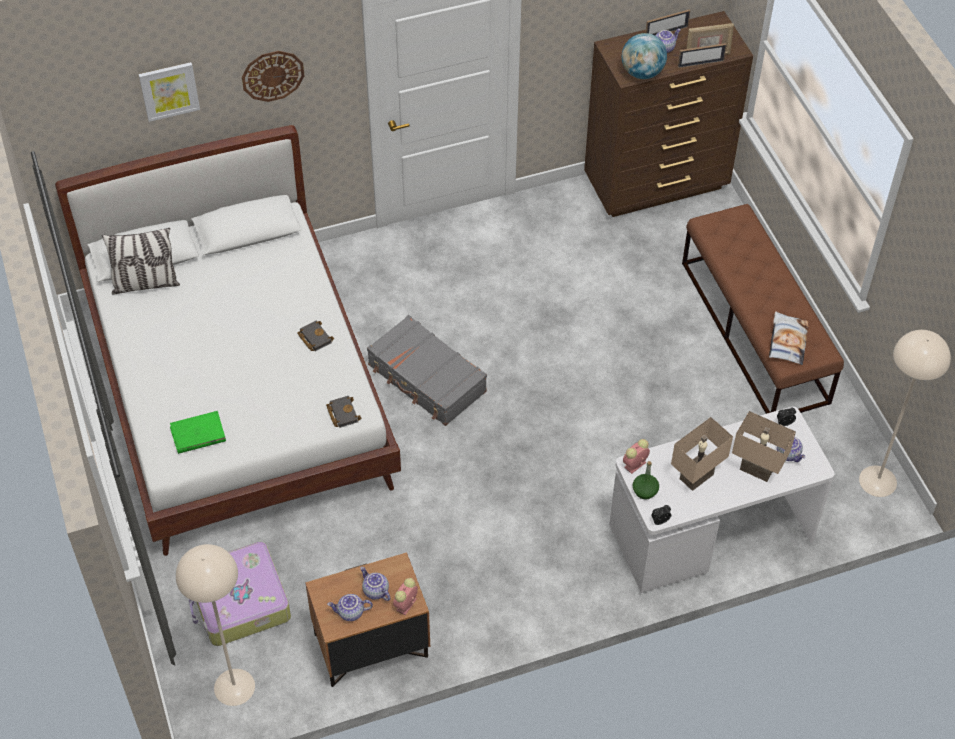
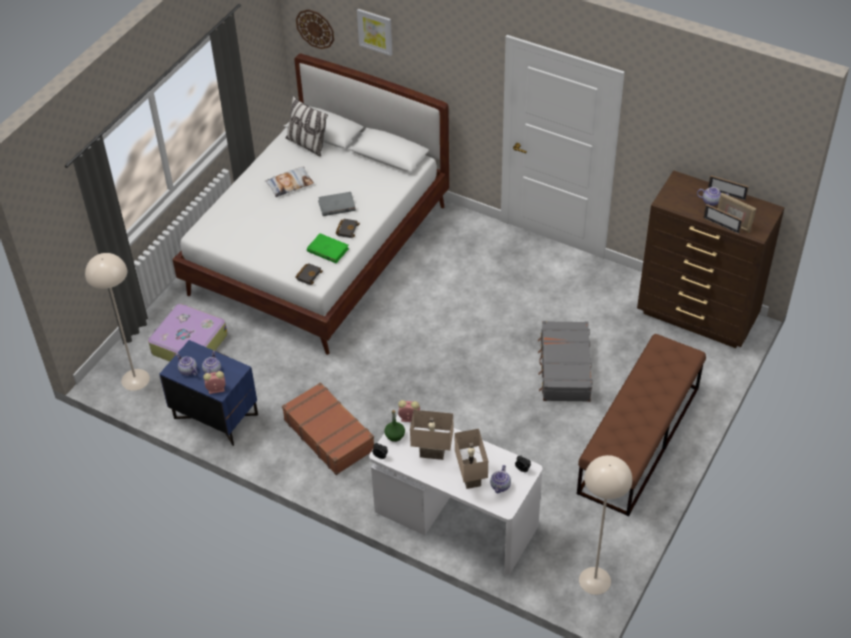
camera: 50 degrees right, 5 degrees down
green book [170,411,226,454] -> green book moved to [307,233,349,263]
wall clock [242,51,304,102] -> wall clock moved to [296,9,334,49]
brown nightstand [305,552,430,687] -> blue nightstand [159,340,258,446]
grey suitcase [367,315,487,426] -> grey suitcase moved to [538,321,592,402]
globe [622,33,667,79] -> none
pillow [769,311,809,365] -> pillow moved to [265,166,314,197]
none -> brown suitcase [282,382,374,475]
none -> grey book [318,192,356,216]

